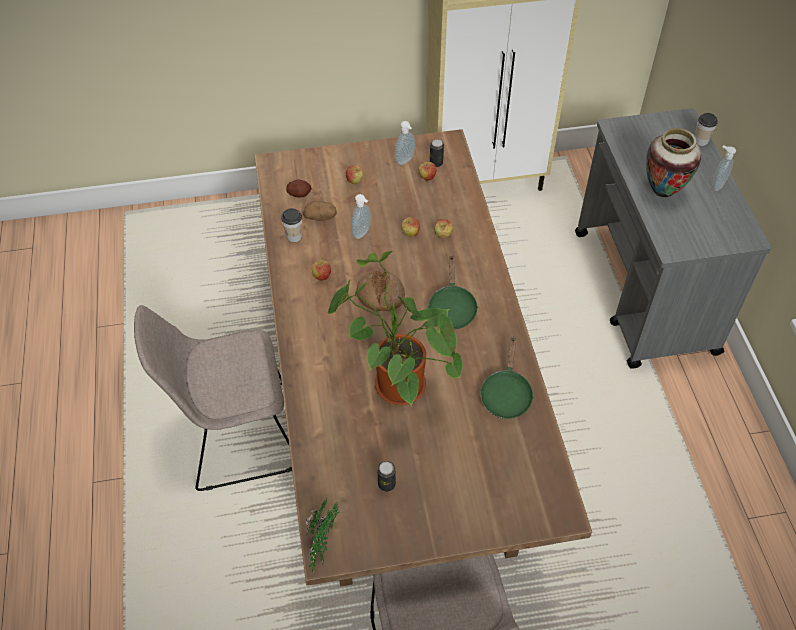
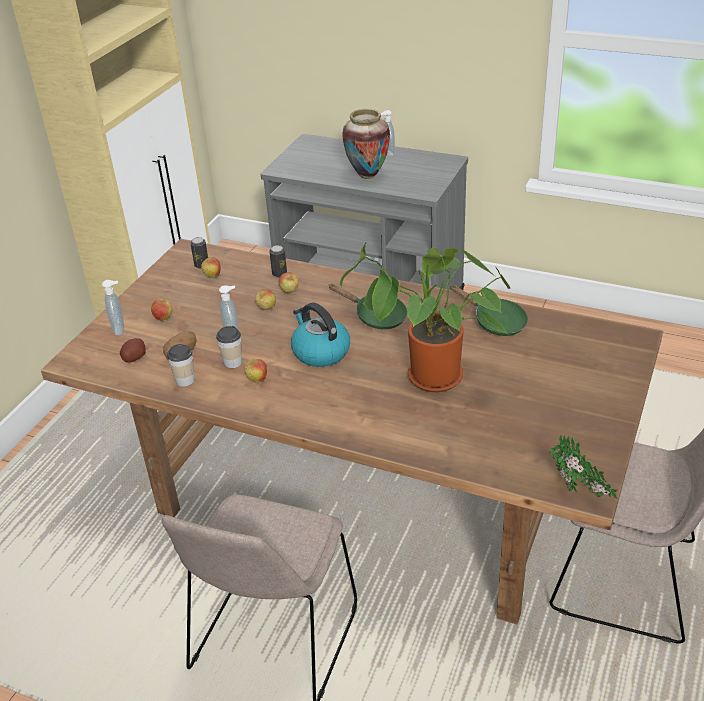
camera: 55 degrees left, 15 degrees down
bread [356,271,405,311] -> kettle [291,303,350,367]
can [377,461,396,492] -> can moved to [269,245,287,277]
soap dispenser [395,121,415,165] -> soap dispenser moved to [102,280,124,336]
cup [695,113,718,146] -> cup moved to [216,326,242,368]

